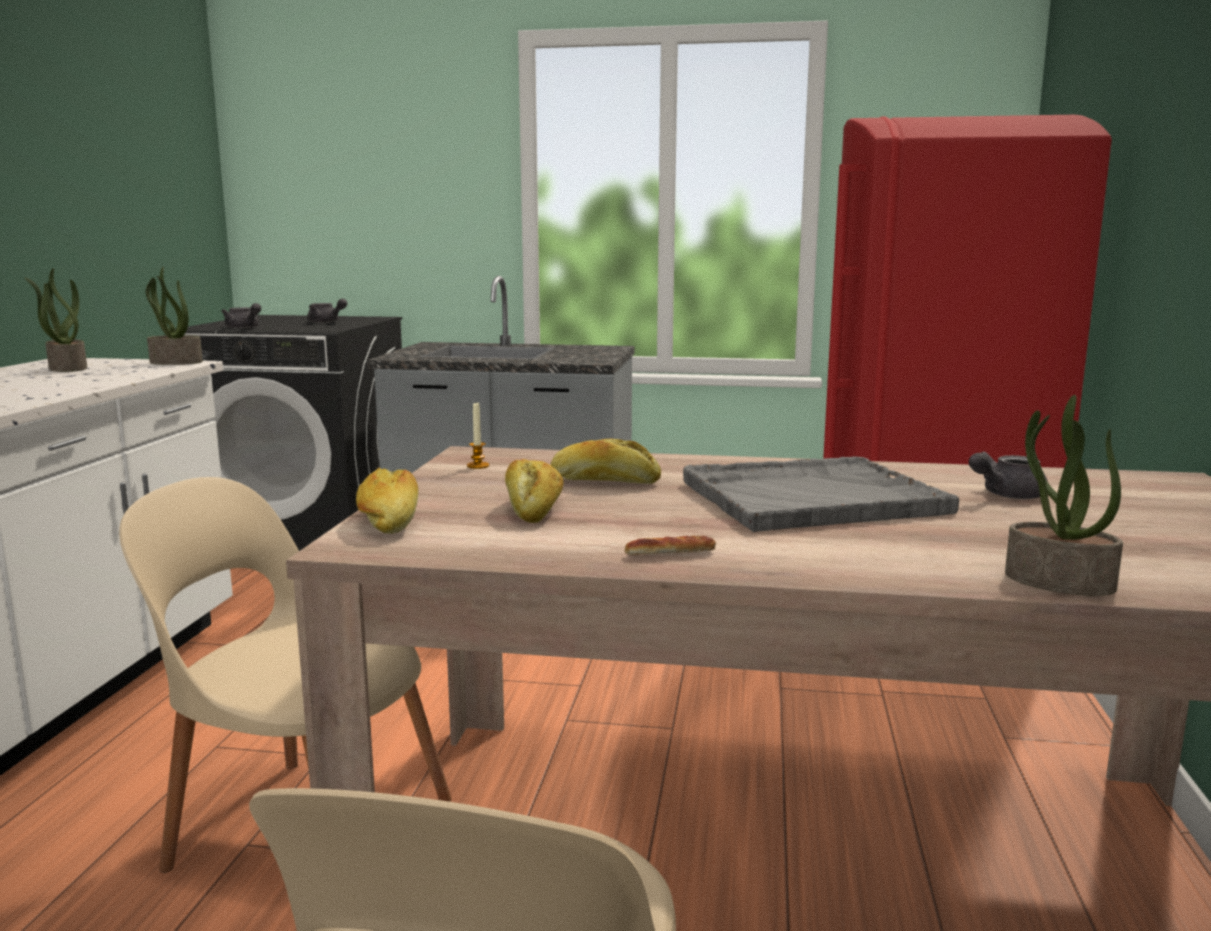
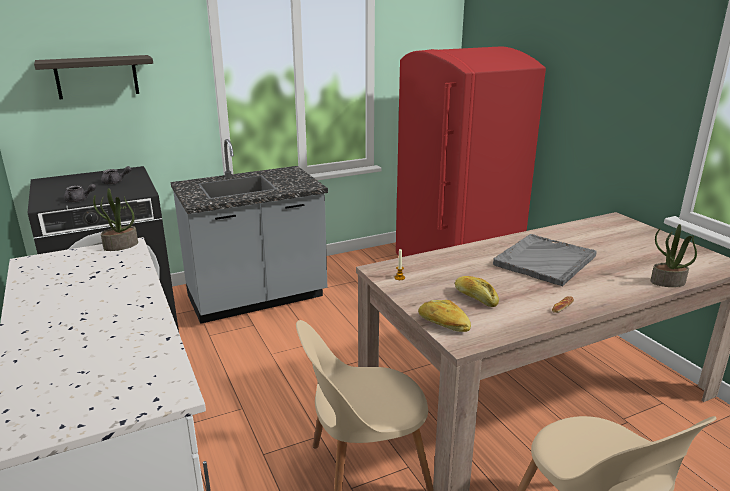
camera: 35 degrees left, 10 degrees up
potted plant [25,268,87,372] -> none
bread [551,439,661,484] -> none
grey teapot [969,451,1048,499] -> none
none -> shelf [34,55,153,99]

